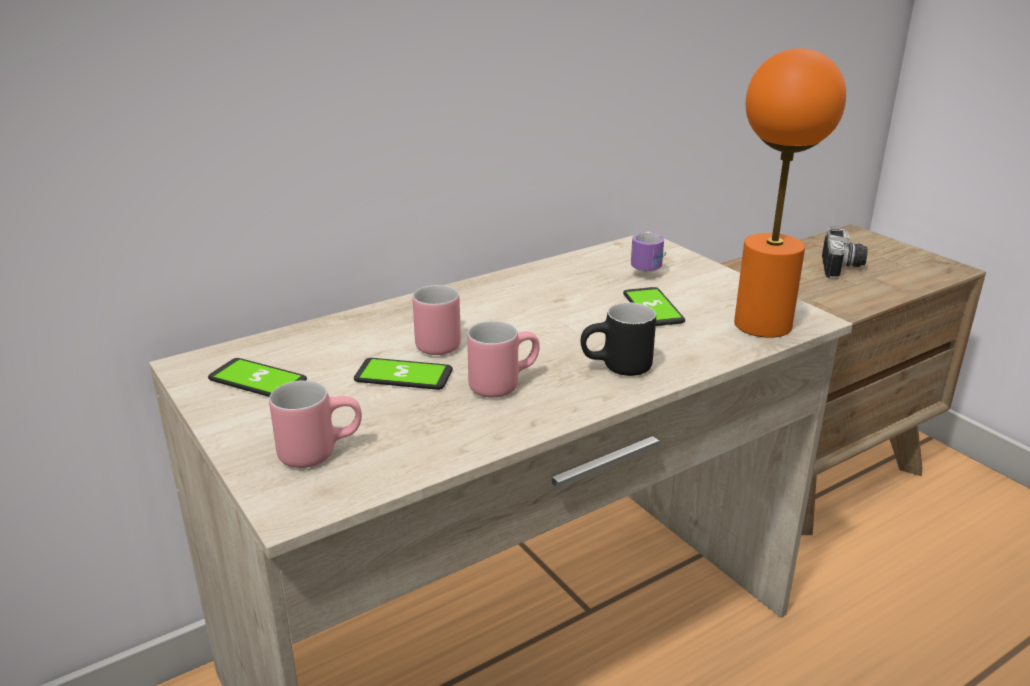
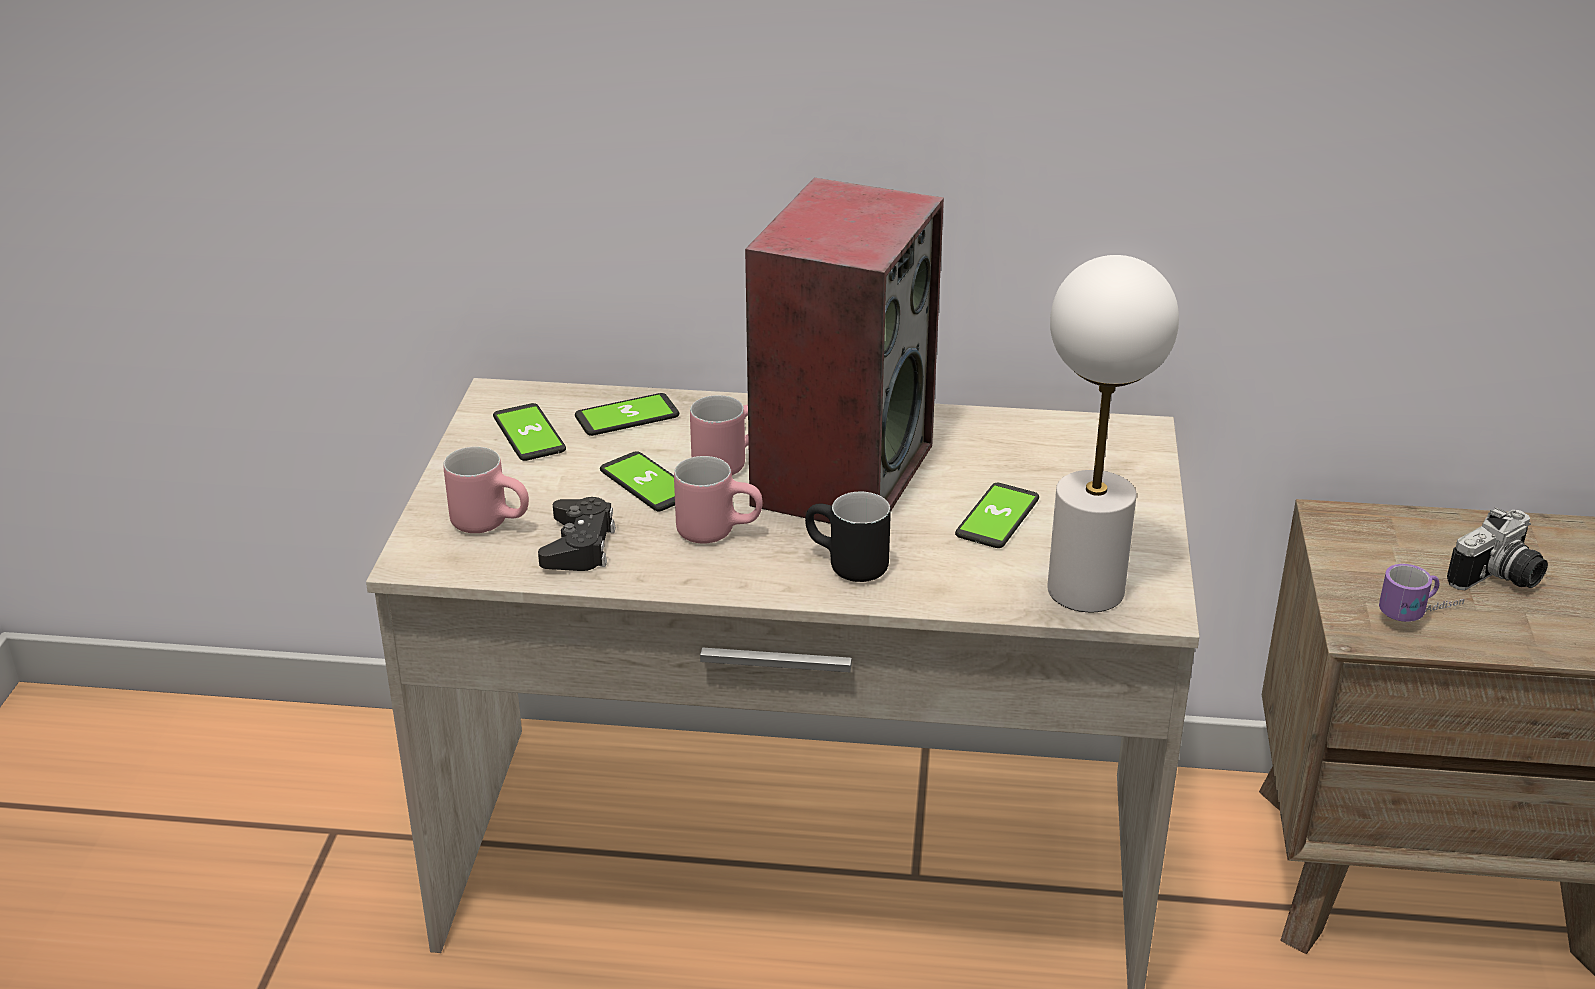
camera: 40 degrees right, 5 degrees up
mug [631,233,666,272] -> mug moved to [1379,564,1464,622]
orange table lamp [734,48,846,338] -> white table lamp [1047,255,1179,612]
none -> black game controller [538,497,616,571]
none -> phone [575,393,679,436]
none -> speaker [745,178,944,524]

